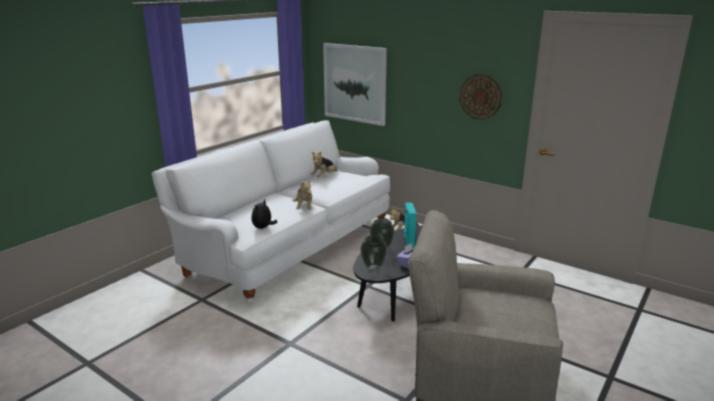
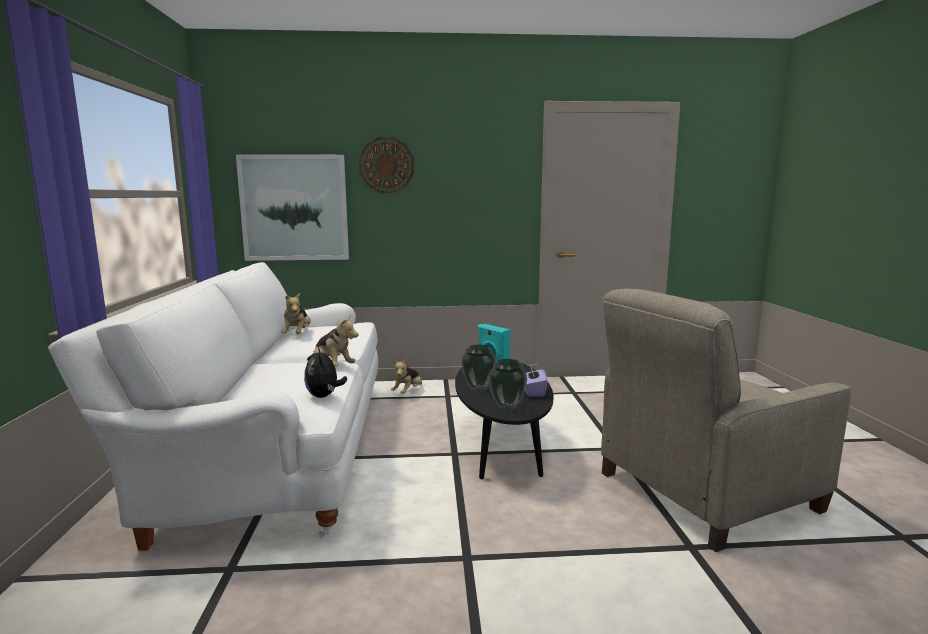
camera: 40 degrees left, 10 degrees down
wall clock [459,74,503,120] -> wall clock moved to [359,137,414,193]

